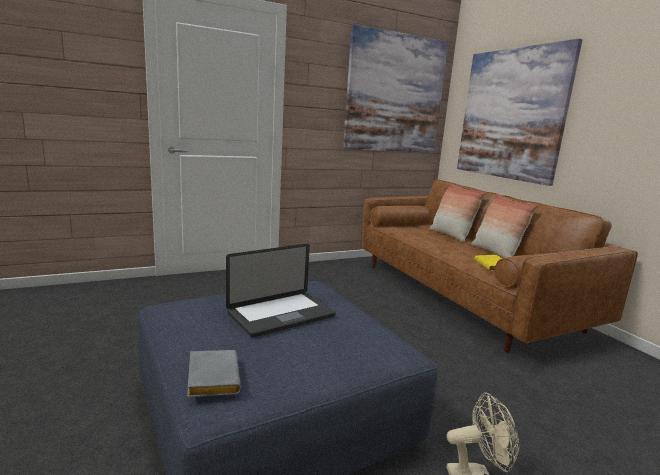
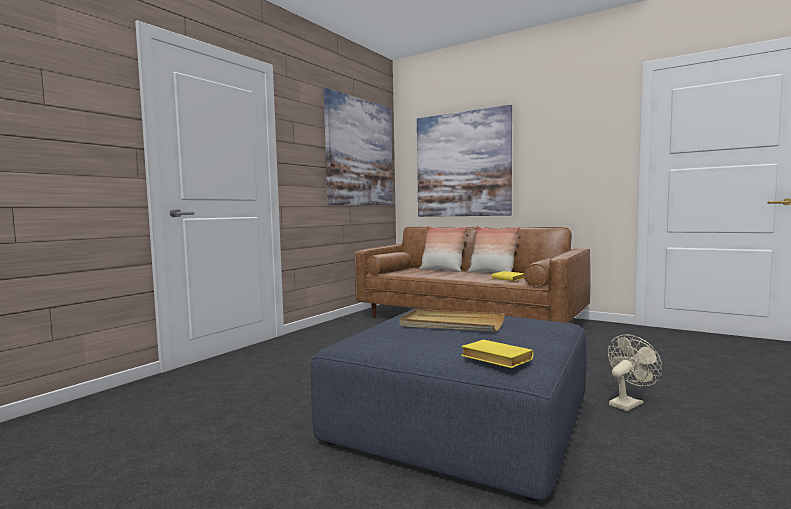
camera: 30 degrees left, 10 degrees down
grey book [187,350,241,397] -> yellow book [461,340,533,368]
laptop [226,244,336,337] -> beige tray [400,309,505,332]

